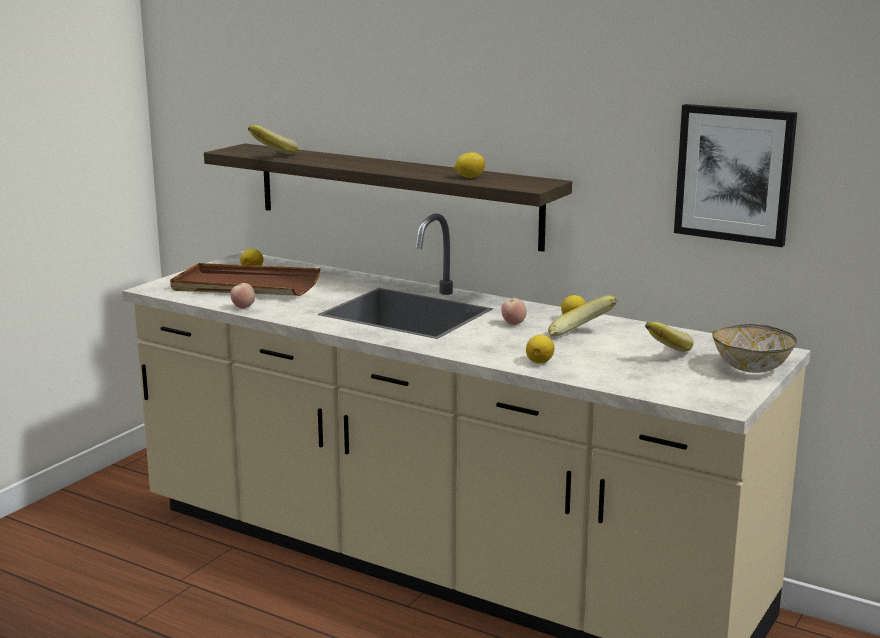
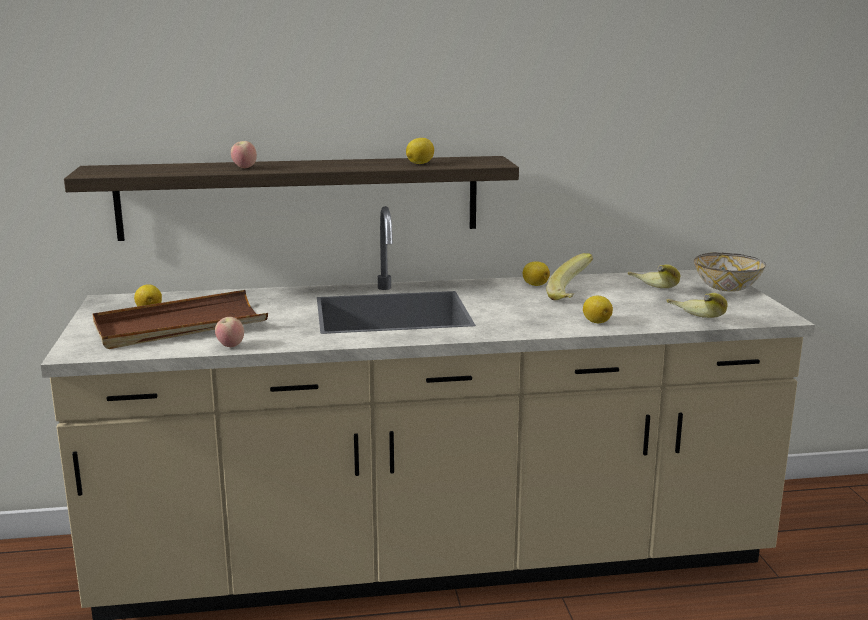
camera: 40 degrees left, 0 degrees up
banana [248,125,298,154] -> banana moved to [666,293,728,318]
apple [501,298,527,325] -> apple moved to [231,141,257,168]
picture [674,104,797,247] -> none

